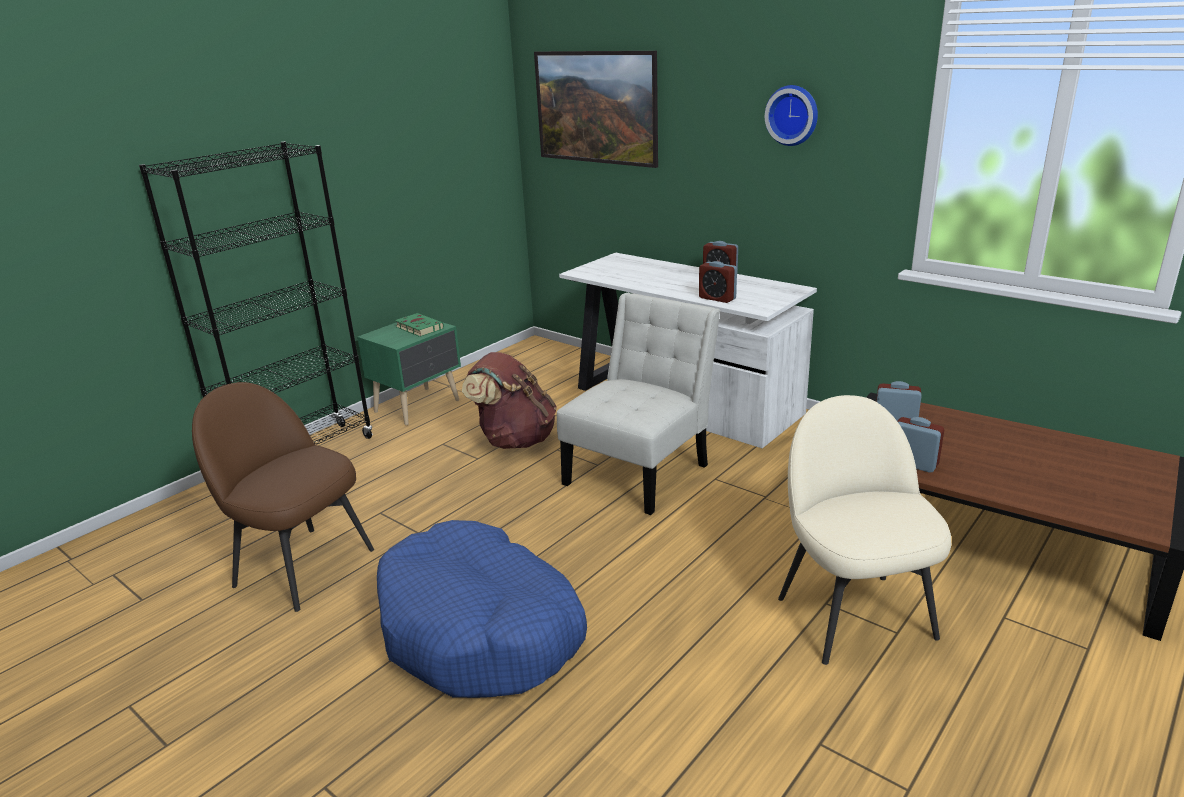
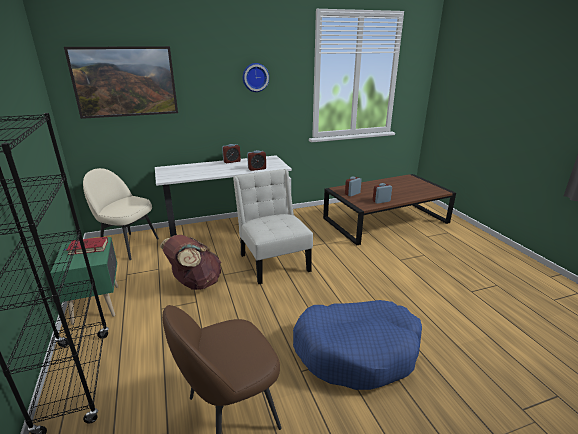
camera: 60 degrees left, 0 degrees up
green book [395,313,444,337] -> red book [65,237,108,255]
beige chair [778,395,951,665] -> beige chair moved to [83,168,159,260]

